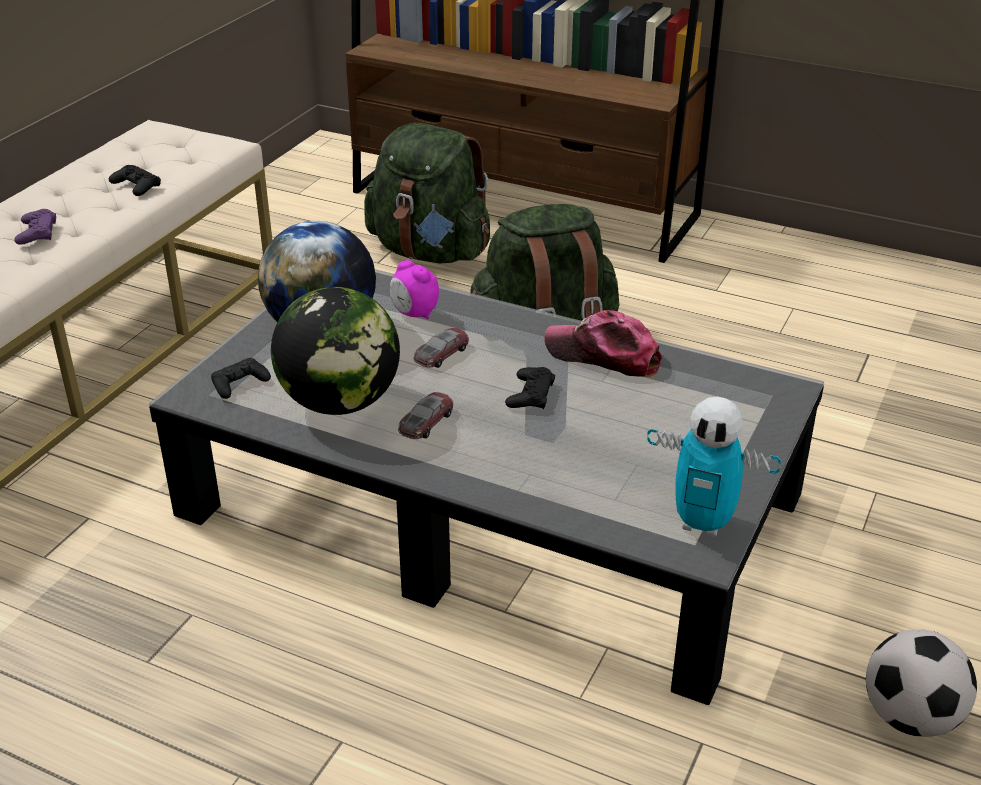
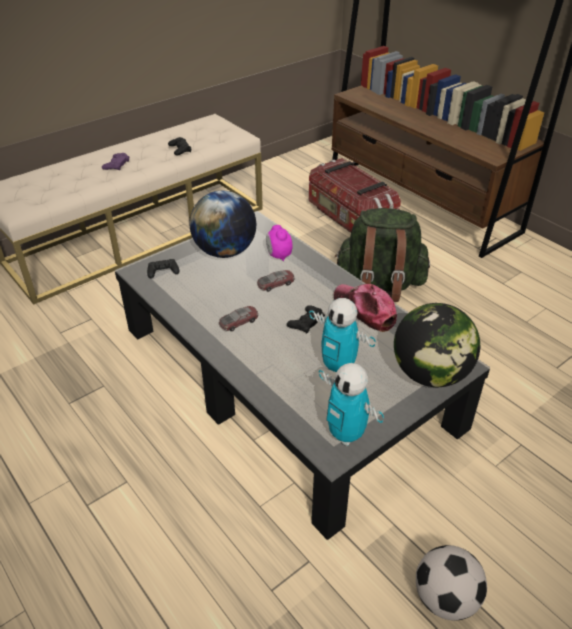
camera: 25 degrees right, 5 degrees up
globe [271,287,400,415] -> globe moved to [394,303,480,387]
green backpack [364,123,490,264] -> storage box [309,158,401,233]
none -> toy robot [309,298,376,372]

